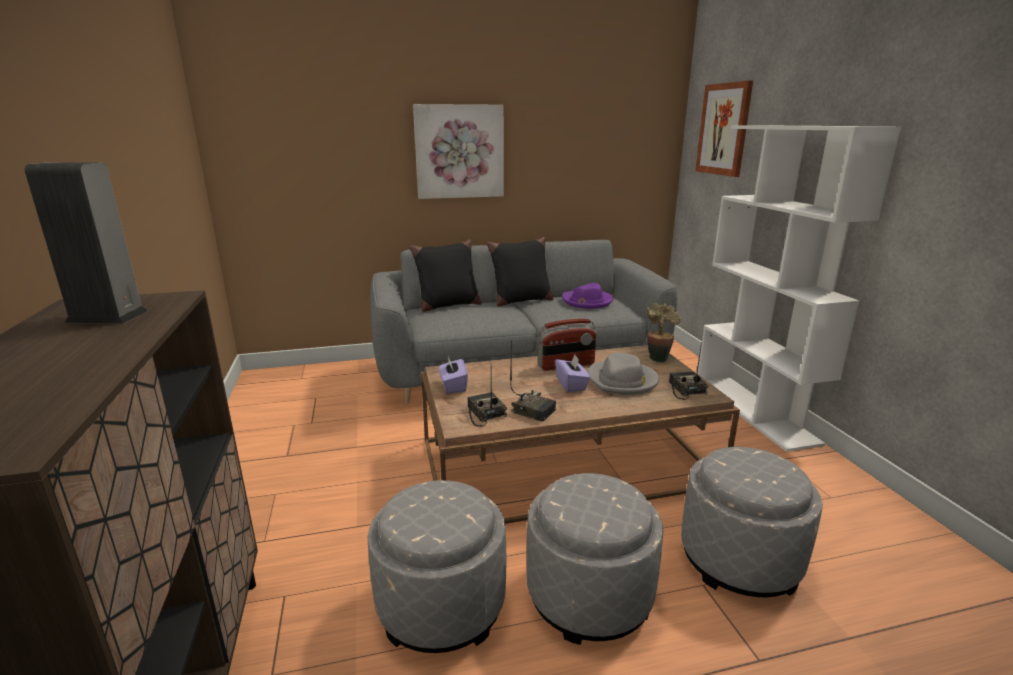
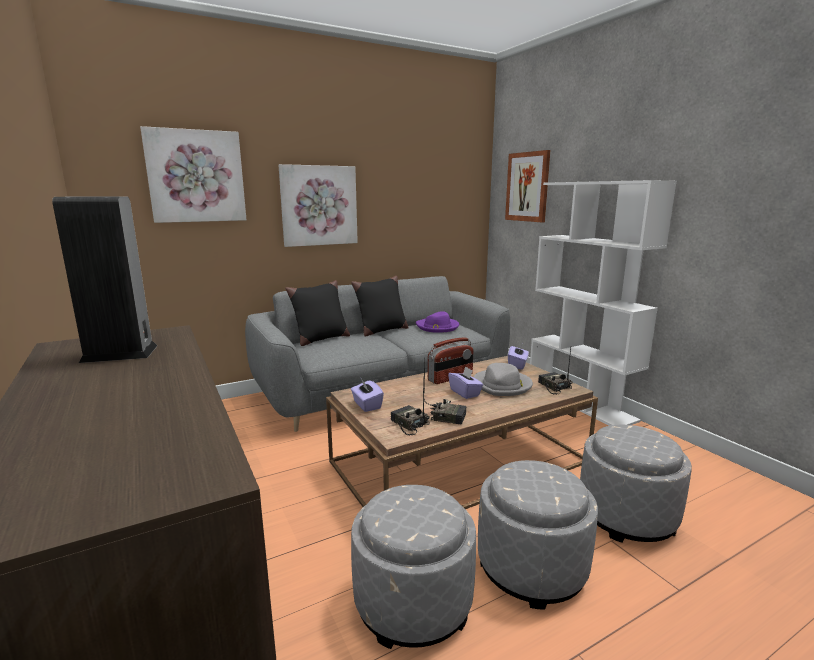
camera: 15 degrees left, 5 degrees down
potted plant [647,303,681,363] -> purple tissue box [508,344,529,370]
none -> picture [140,126,246,223]

